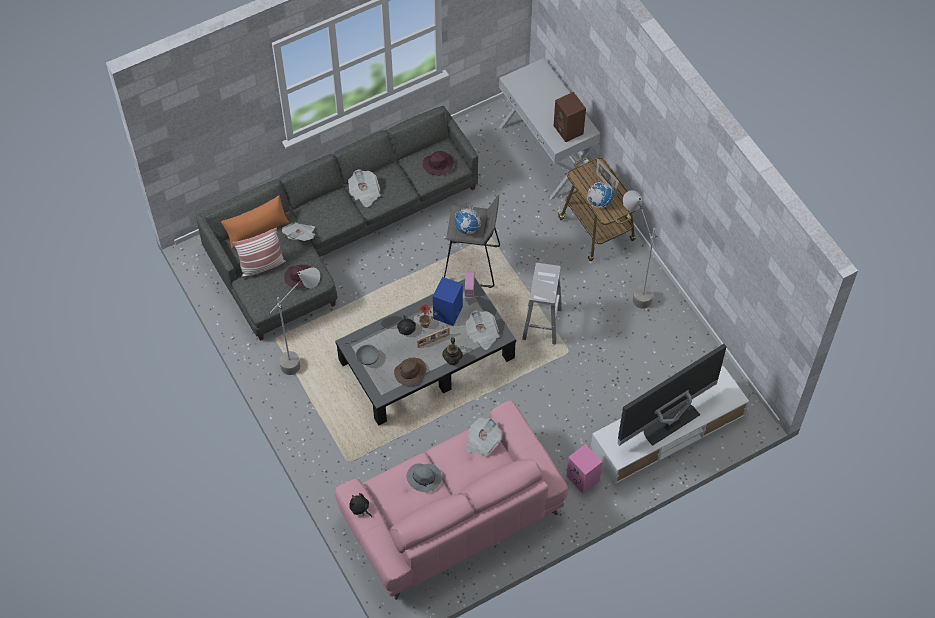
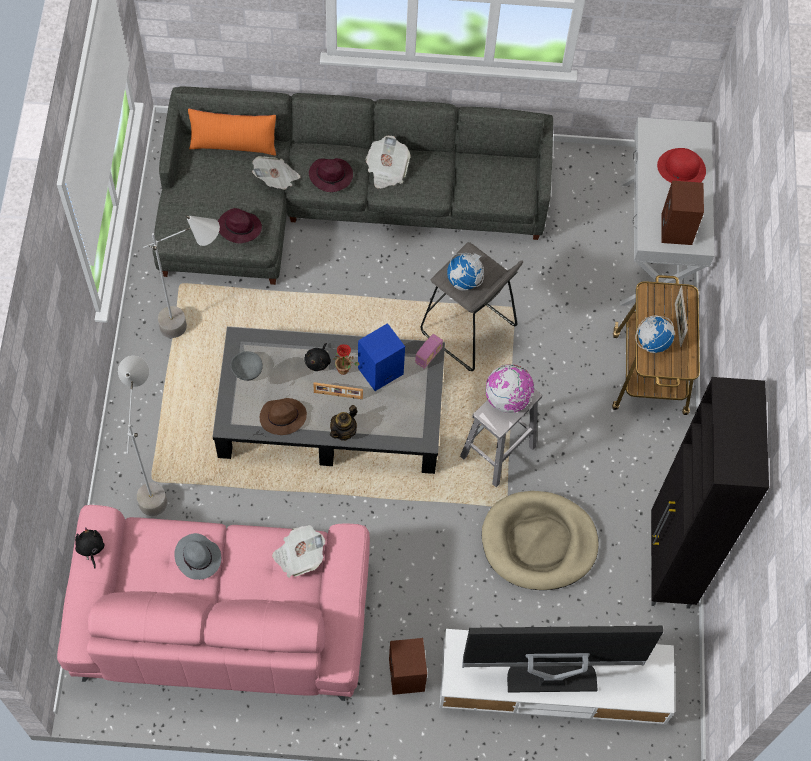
camera: 30 degrees right, 5 degrees up
pillow [233,227,286,278] -> none
purple hat [423,151,454,176] -> purple hat moved to [309,158,353,192]
newspaper [466,310,500,350] -> none
pink speaker [566,444,602,494] -> brown speaker [389,638,427,695]
grey floor lamp [623,191,658,309] -> grey floor lamp moved to [118,356,167,516]
none -> beige dog bed [482,491,599,590]
none -> globe [485,364,534,413]
none -> black cabinet [651,377,769,609]
none -> red hat [657,148,706,183]

